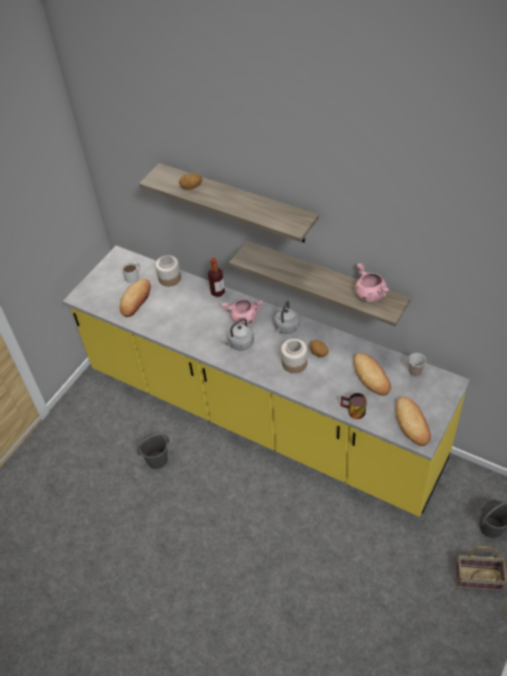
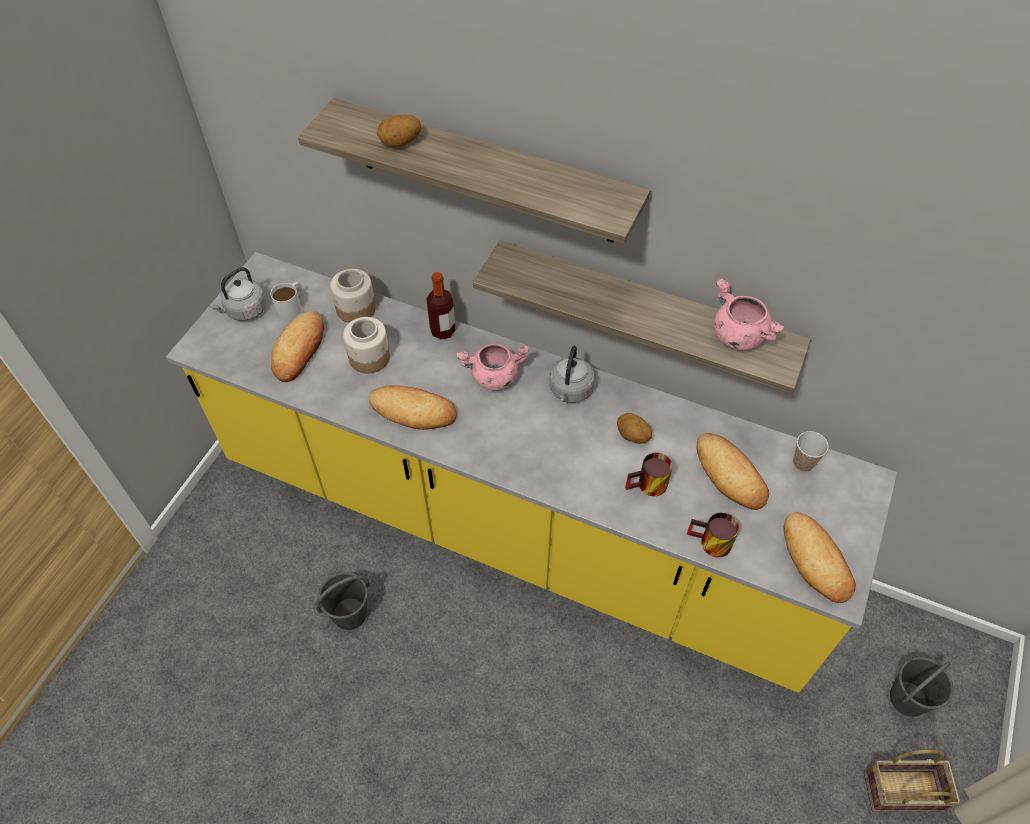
camera: 10 degrees left, 5 degrees up
grey kettle [222,318,254,350] -> grey kettle moved to [209,267,266,321]
jar [281,339,307,373] -> jar moved to [343,317,390,374]
none -> bread [368,385,457,430]
none -> mug [625,452,673,496]

